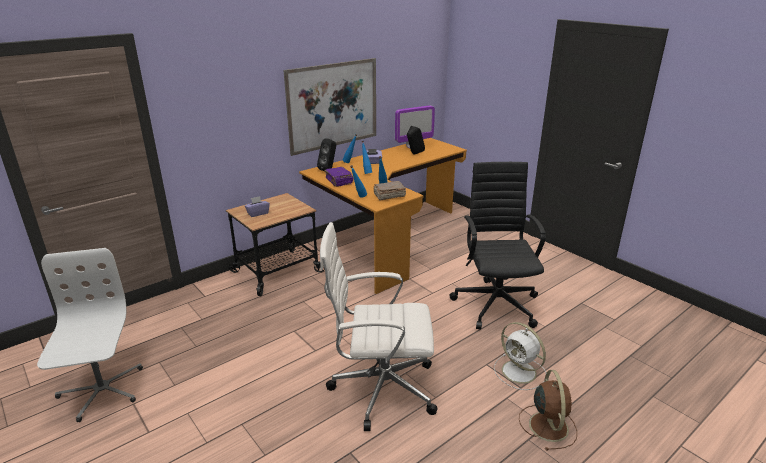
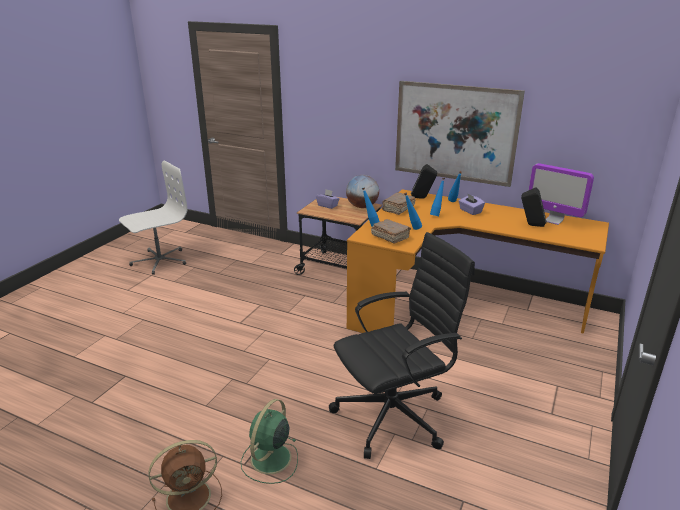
camera: 65 degrees right, 0 degrees up
white office chair [320,222,438,431] -> none
purple book [324,167,353,187] -> brown book [382,193,416,215]
white fan [494,322,546,390] -> green fan [241,399,298,484]
none -> globe [346,175,379,208]

